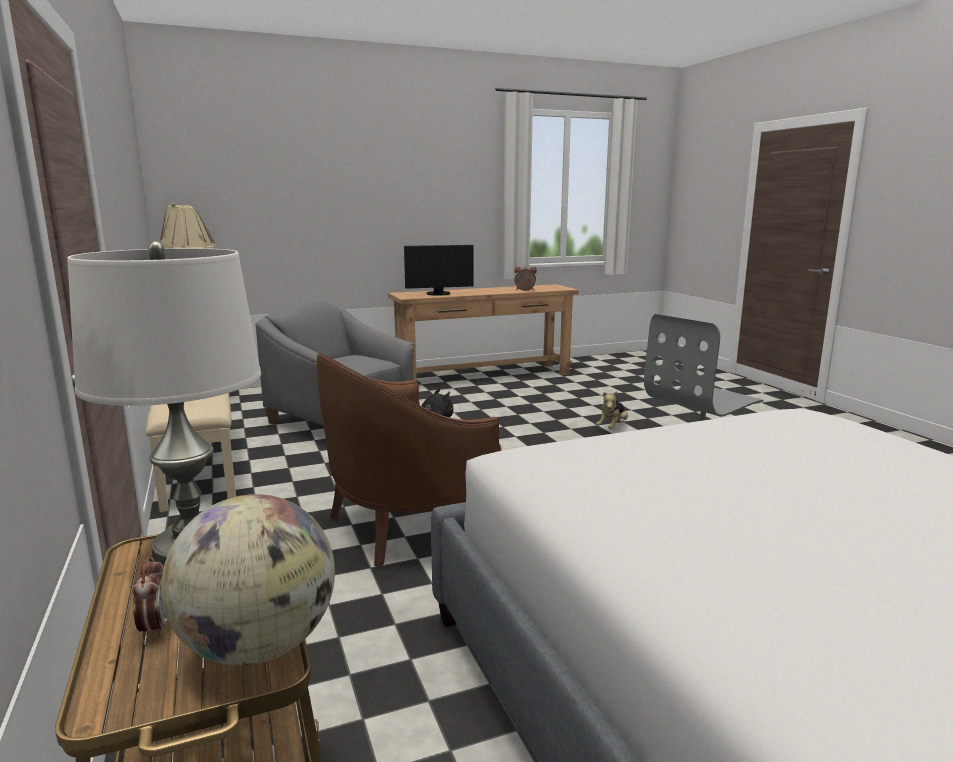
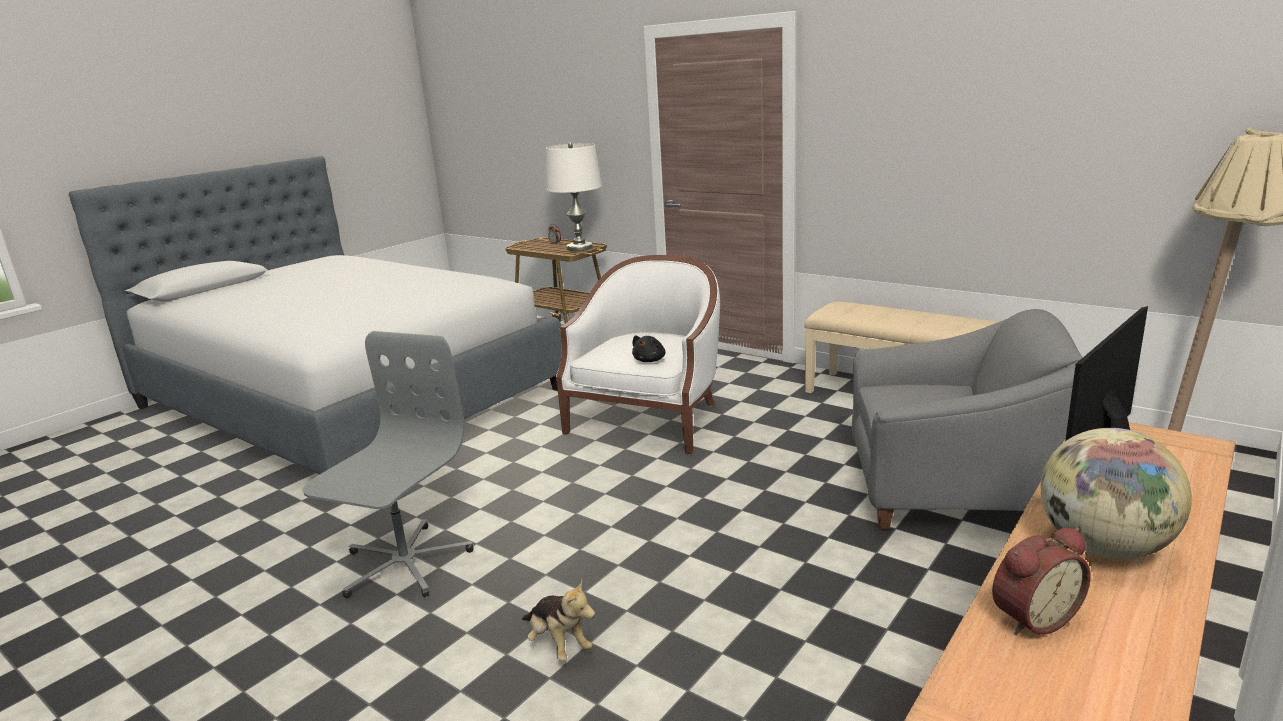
camera: 150 degrees right, 5 degrees up
globe [161,494,335,666] -> globe moved to [1041,428,1192,560]
brown armchair [317,353,501,567] -> white armchair [556,255,720,454]
plush toy [596,391,628,429] -> plush toy turned 135 degrees clockwise [522,580,595,661]

